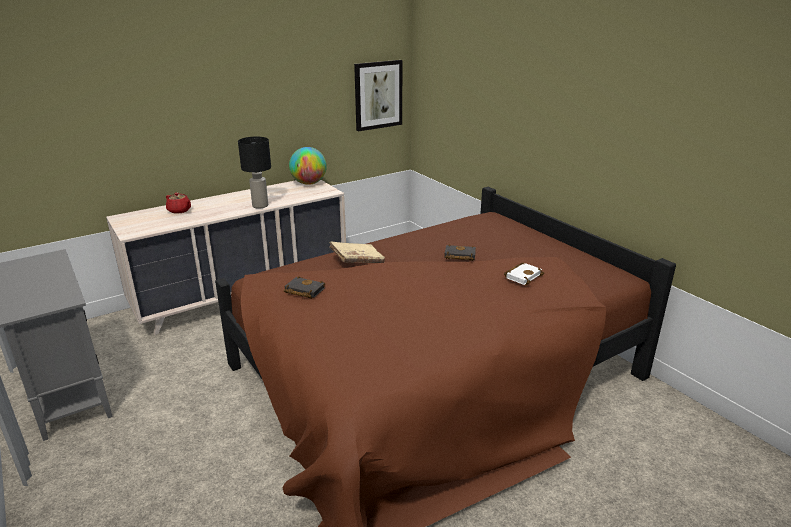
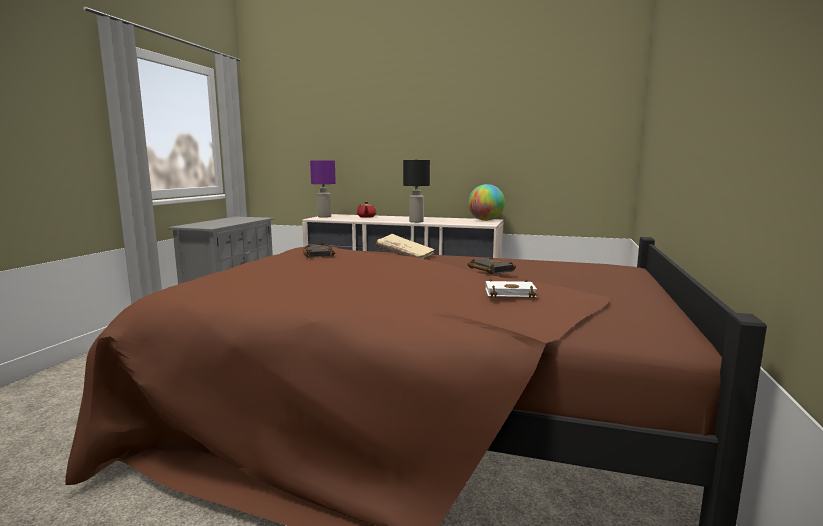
camera: 50 degrees right, 15 degrees down
picture [354,60,403,131] -> none
none -> purple table lamp [310,160,336,218]

